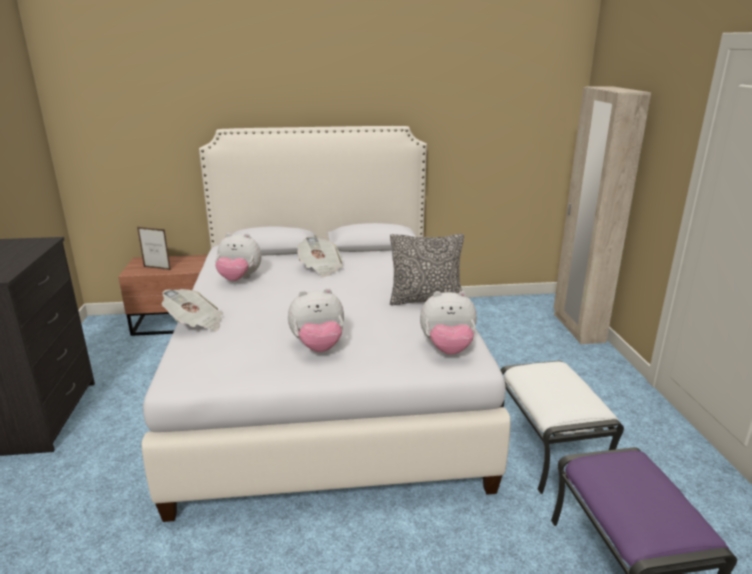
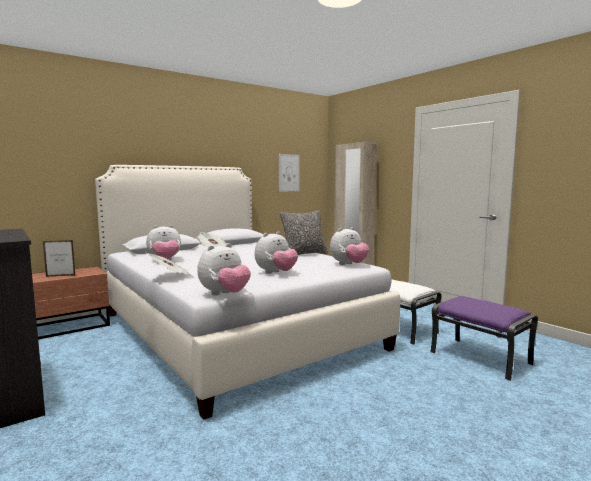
camera: 30 degrees left, 15 degrees down
none -> plush toy [197,243,251,295]
none -> picture [279,154,300,192]

